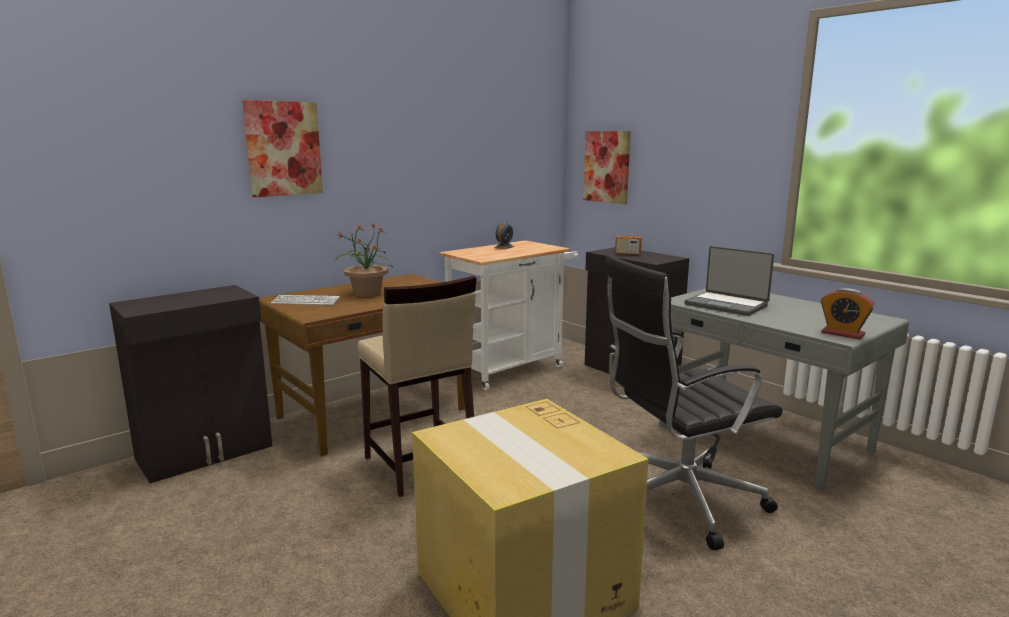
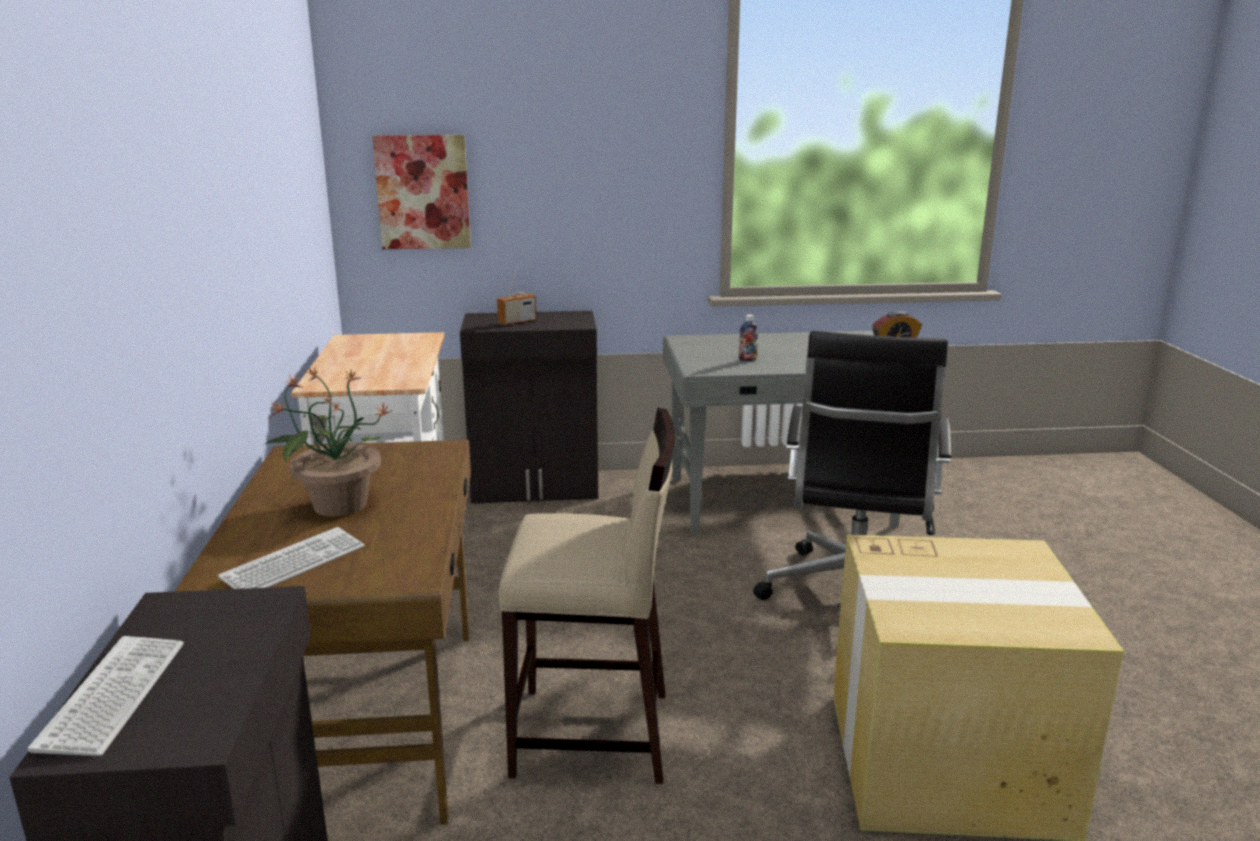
camera: 55 degrees left, 5 degrees up
picture [242,100,323,197] -> none
alarm clock [494,222,515,249] -> none
laptop [684,246,774,316] -> bottle [738,315,759,361]
none -> keyboard [28,636,184,756]

